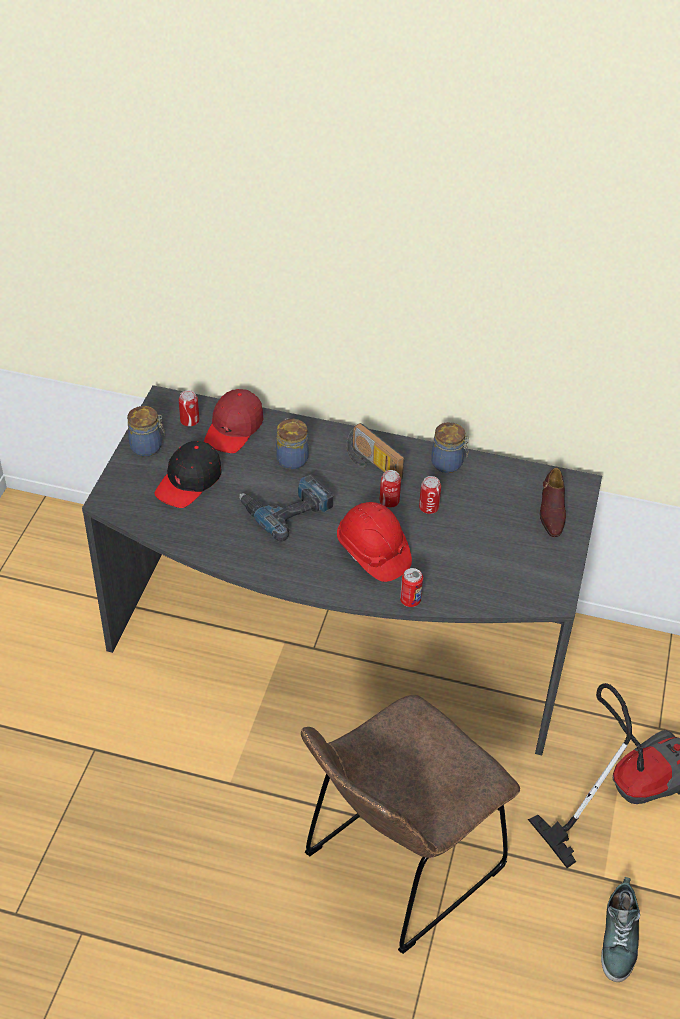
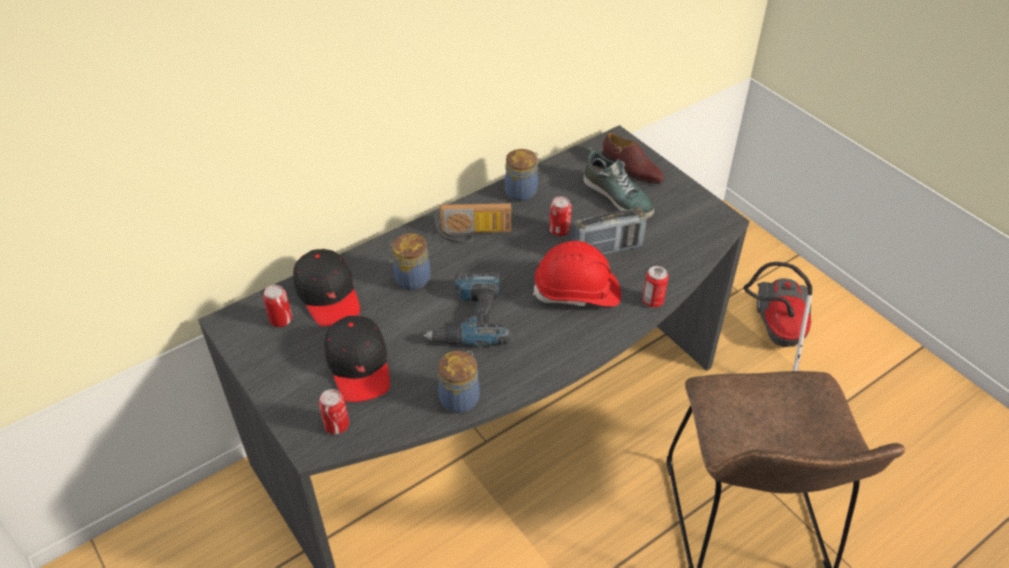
camera: 50 degrees left, 0 degrees up
jar [127,406,165,457] -> jar moved to [438,351,480,413]
red cap [204,389,263,453] -> black cap [293,249,360,326]
can [379,470,401,508] -> can moved to [319,389,349,434]
shoe [601,877,640,982] -> shoe moved to [584,147,654,219]
none -> radio [571,208,647,255]

